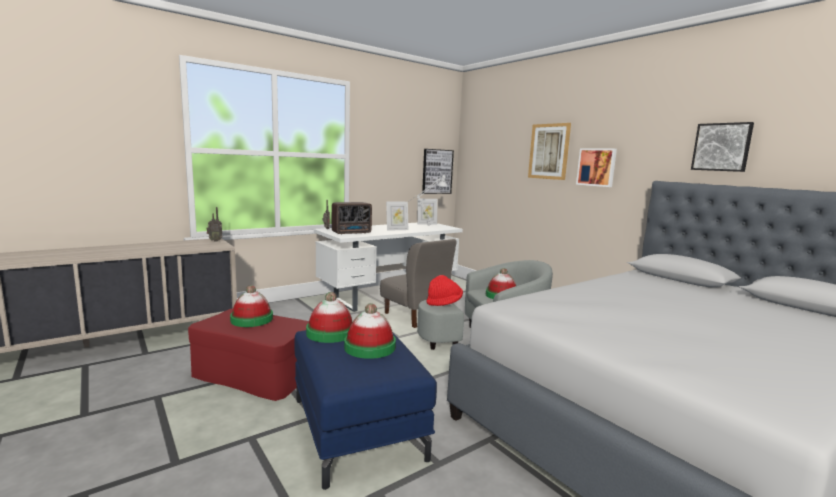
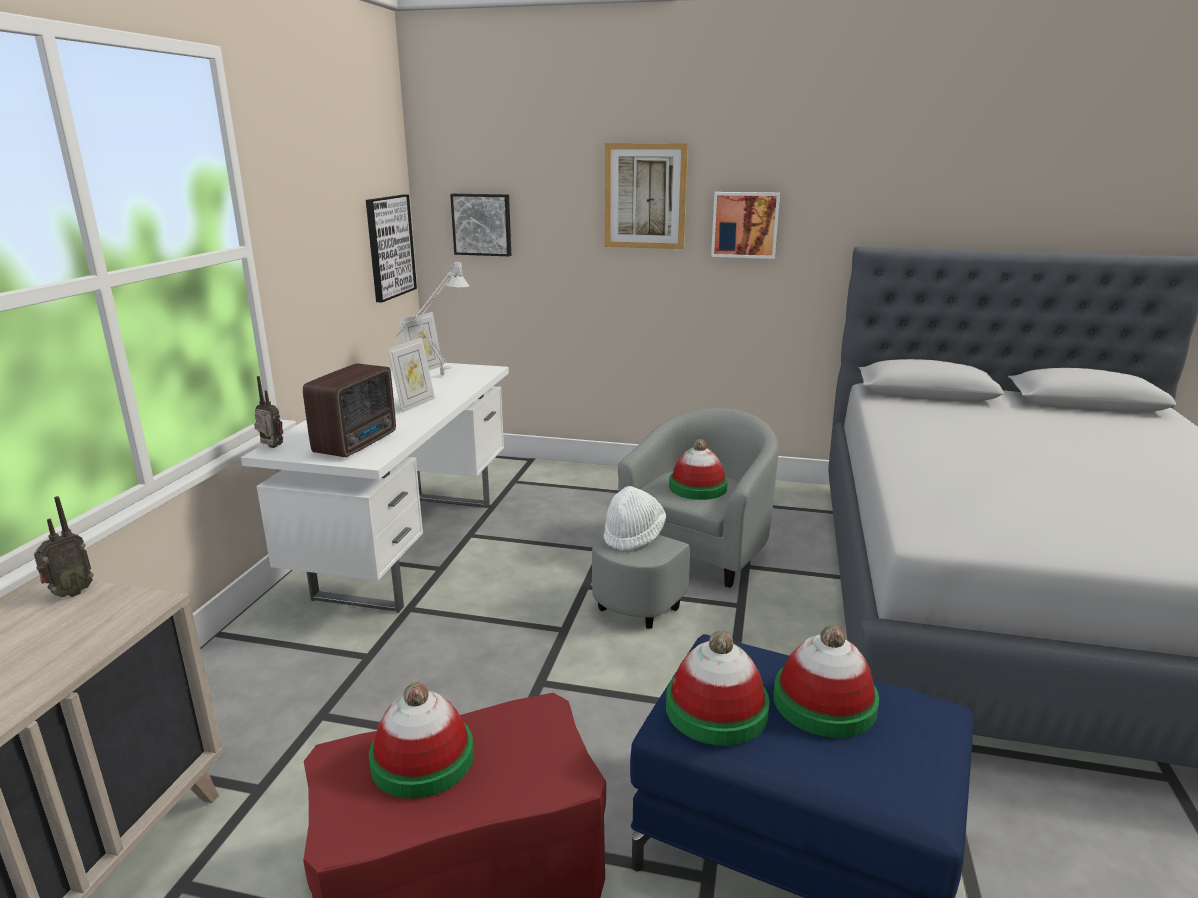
camera: 40 degrees left, 10 degrees up
grey chair [380,239,456,328] -> none
red hat [426,275,463,306] -> white hat [604,486,666,551]
picture [691,122,754,172] -> picture moved to [450,194,511,256]

